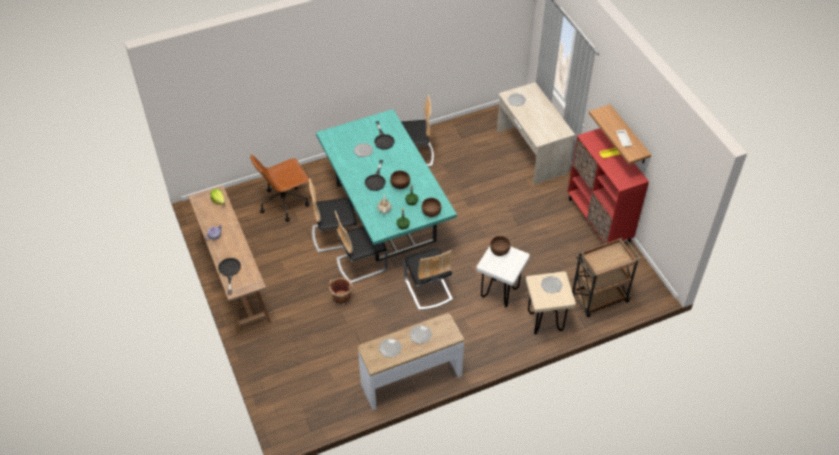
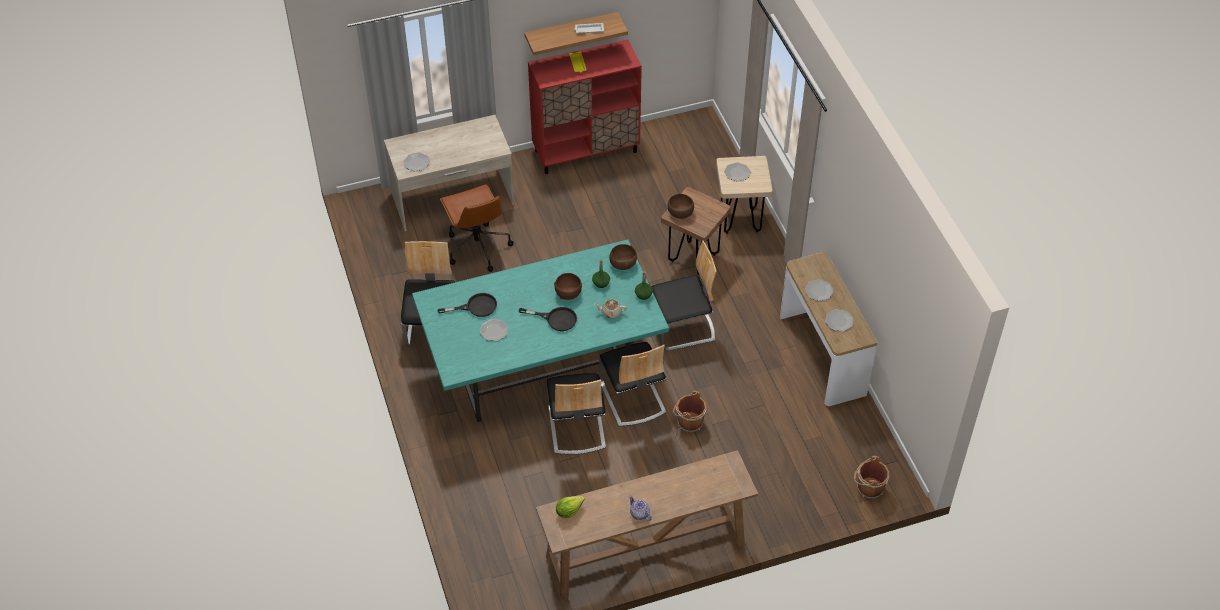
camera: 85 degrees left, 0 degrees up
black frying pan [218,258,241,294] -> none
brown office chair [250,154,309,222] -> brown office chair moved to [440,185,513,272]
white stool [476,246,530,307] -> brown stool [661,187,731,275]
brown cart [572,238,641,317] -> none
none -> brown bucket [854,456,889,499]

